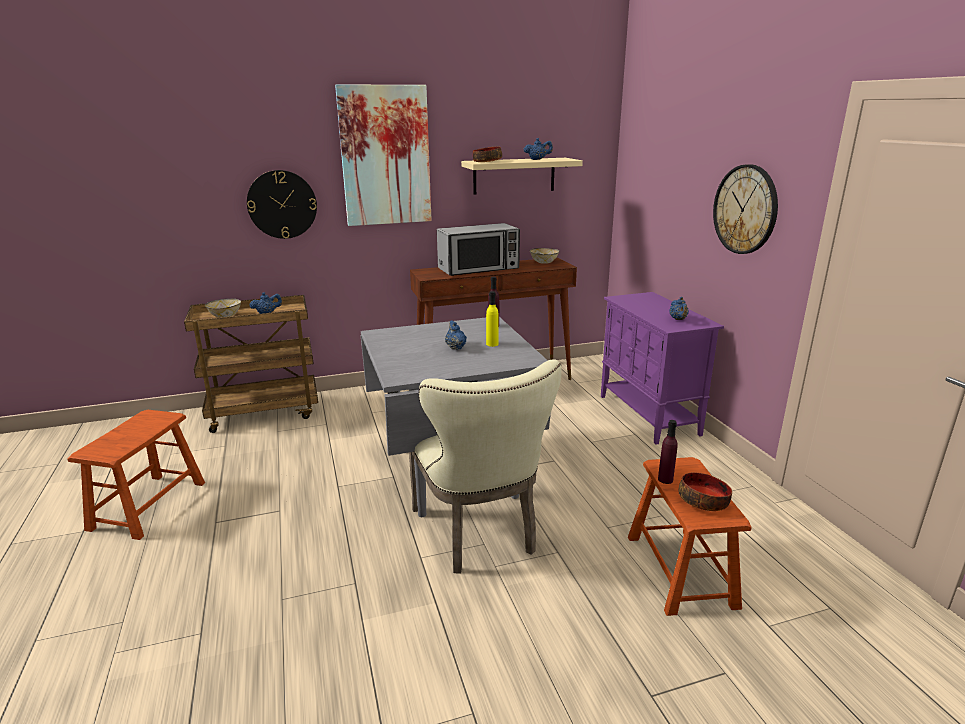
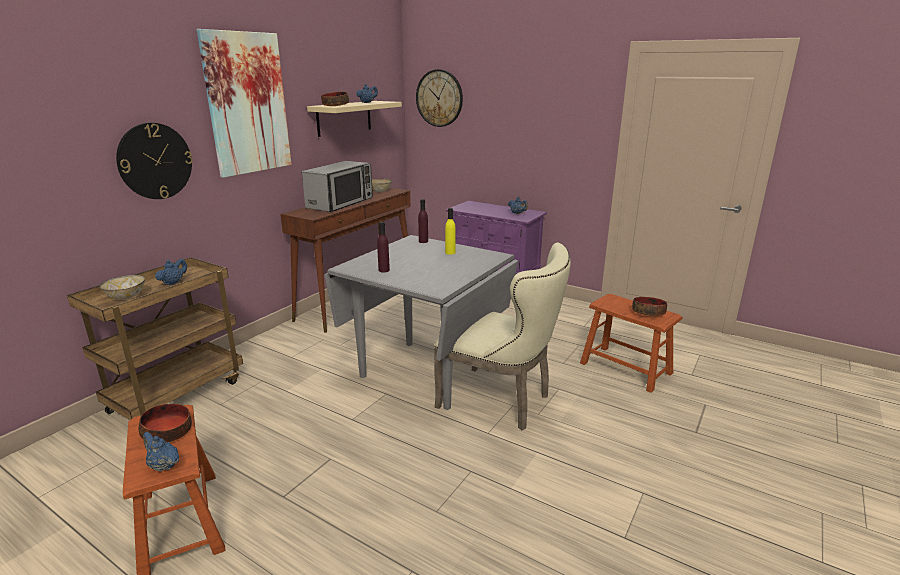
camera: 40 degrees left, 0 degrees up
blue teapot [445,320,467,350] -> blue teapot moved to [143,432,179,472]
purple bottle [658,420,678,484] -> purple bottle moved to [377,222,390,272]
wall clock [713,164,778,254] -> wall clock moved to [416,69,463,127]
none -> bowl [139,404,192,443]

